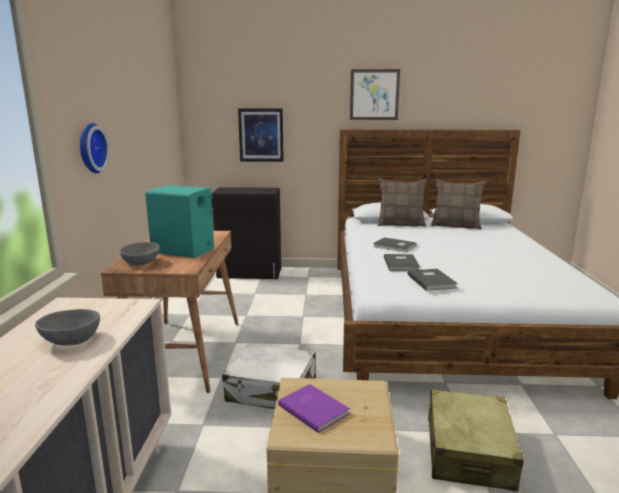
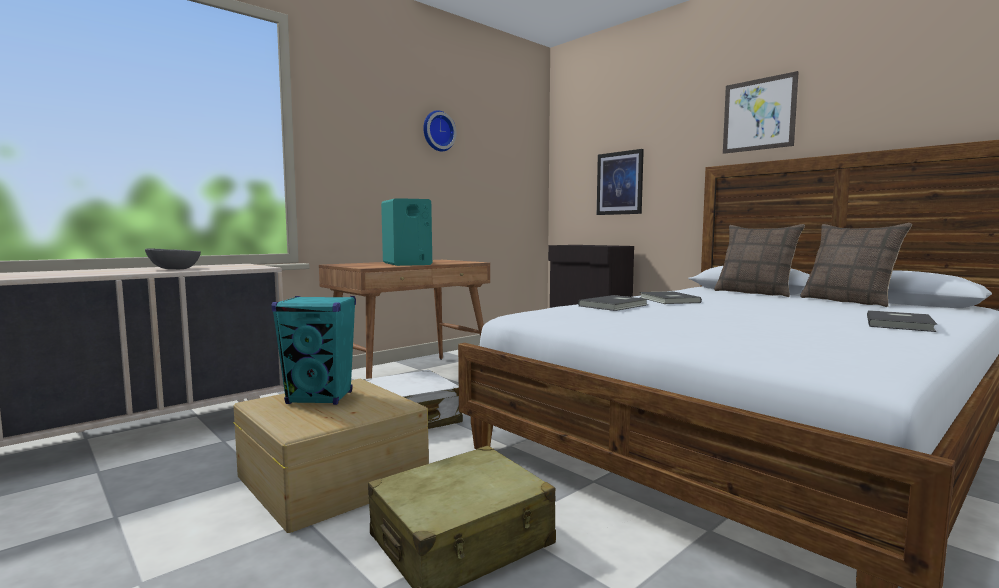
camera: 45 degrees right, 10 degrees down
wall clock [80,123,110,173] -> wall clock moved to [423,110,457,151]
grey bowl [120,242,160,266] -> none
purple book [278,384,350,433] -> turquoise speaker [272,296,356,405]
grey book [408,269,458,291] -> grey book moved to [867,310,937,332]

